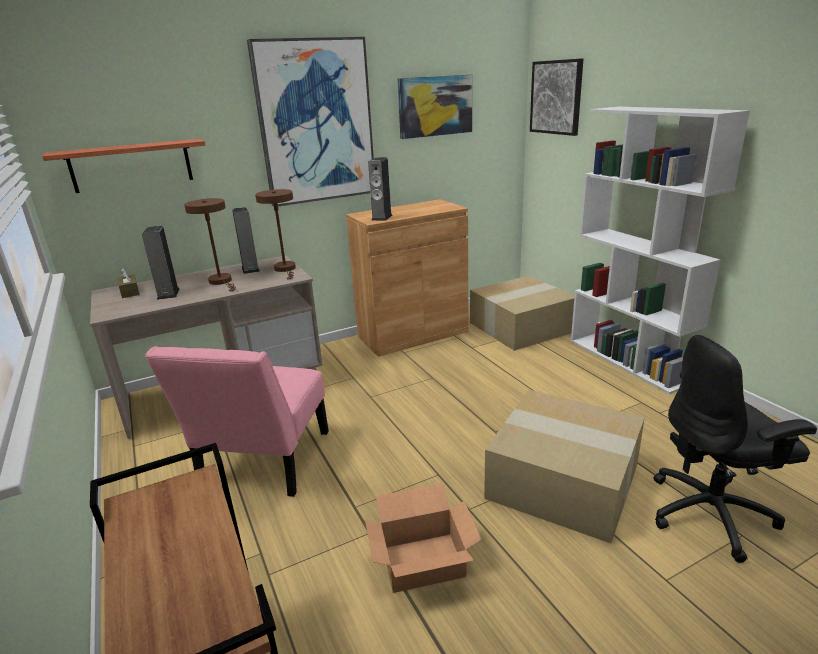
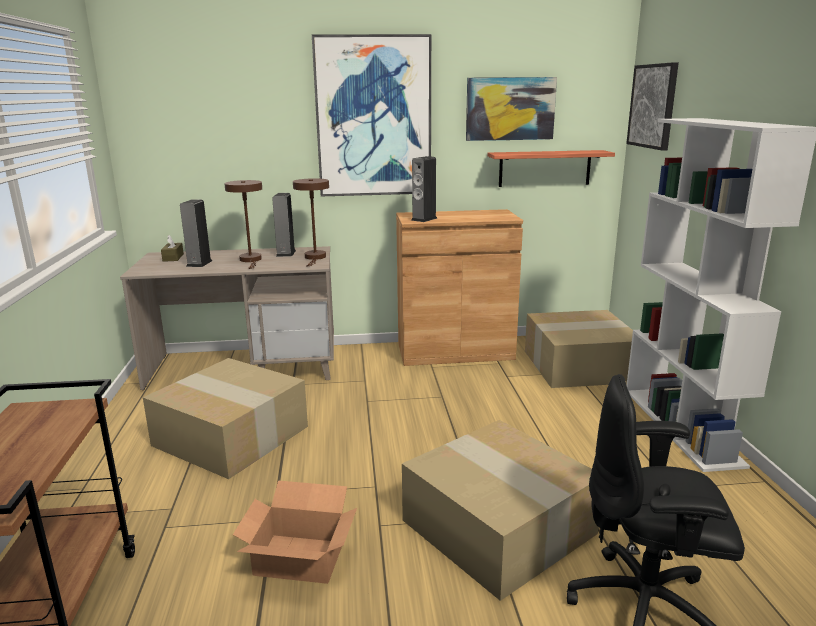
camera: 20 degrees right, 5 degrees down
shelf [42,139,205,193] -> shelf moved to [487,150,615,187]
pink chair [145,346,329,497] -> cardboard box [143,358,308,479]

